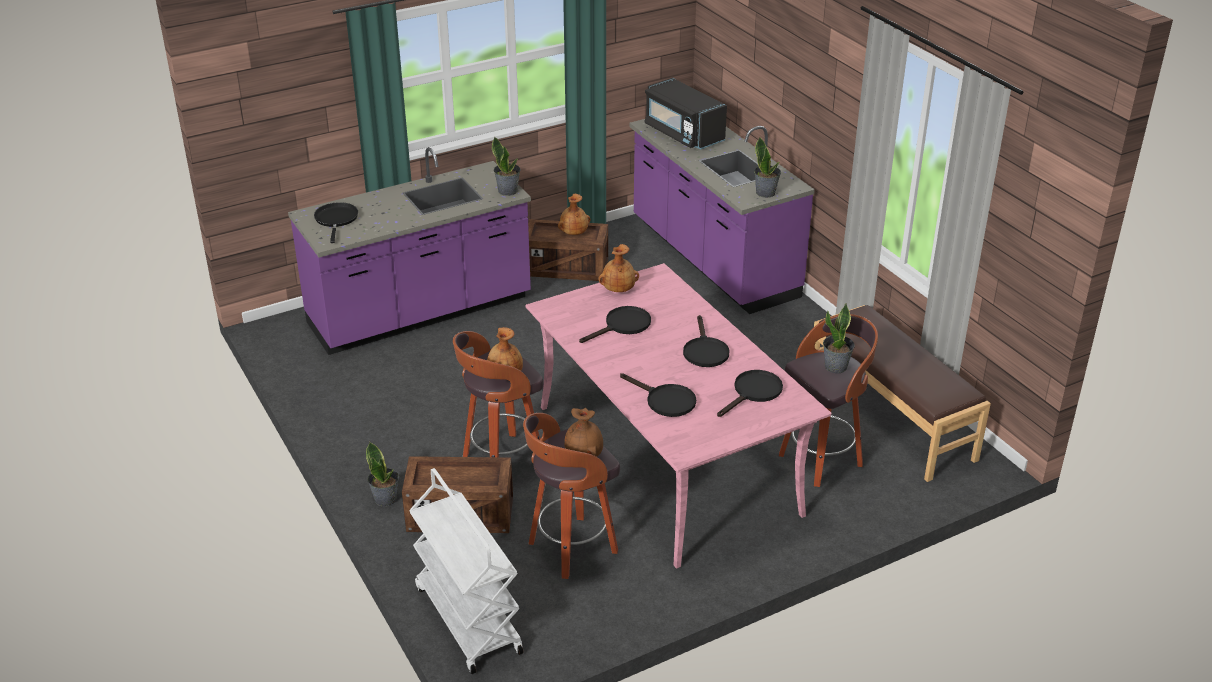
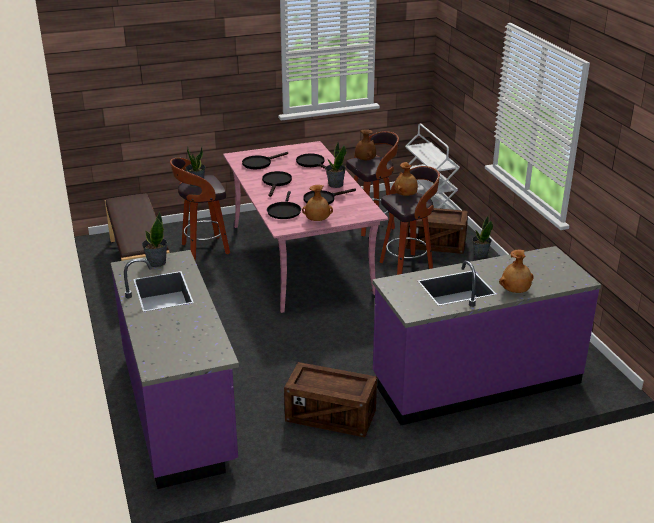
camera: 170 degrees left, 5 degrees down
black frying pan [314,202,358,243] -> black frying pan moved to [267,191,301,219]
potted plant [492,136,521,196] -> potted plant moved to [325,142,347,188]
brown vase [558,194,591,235] -> brown vase moved to [499,250,534,293]
black microwave [644,78,727,150] -> none

